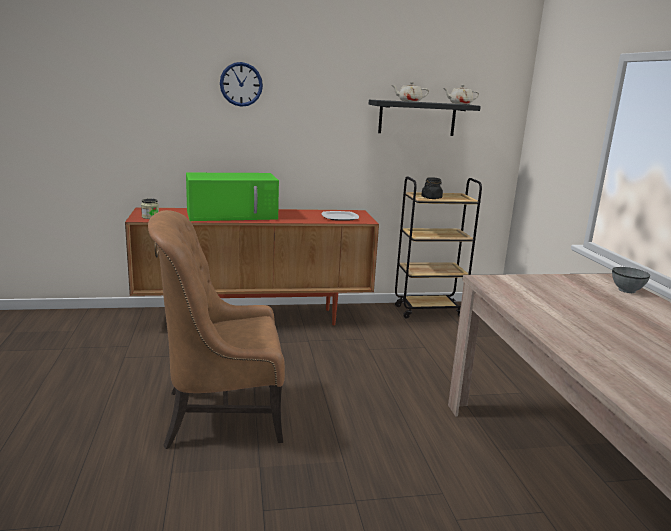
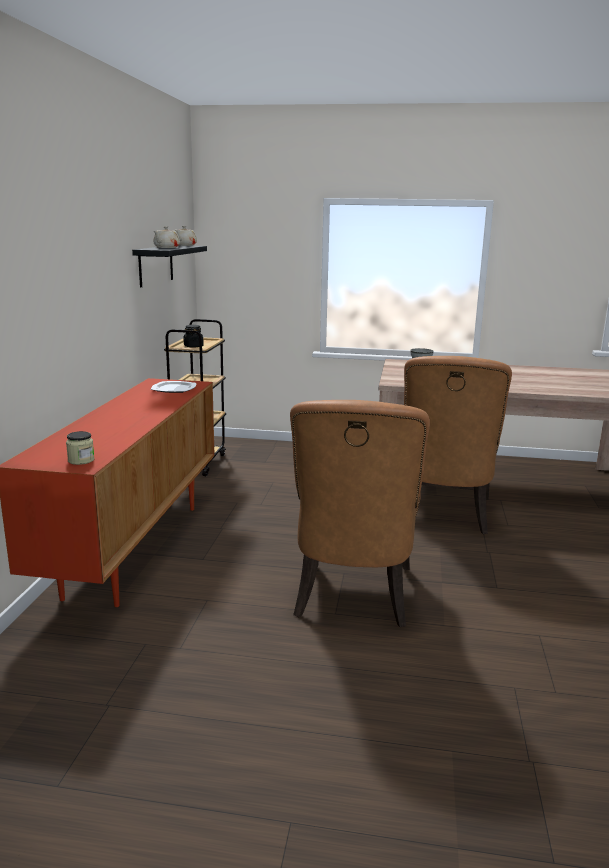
camera: 70 degrees left, 0 degrees up
green microwave [186,173,279,221] -> none
wall clock [220,62,263,107] -> none
none -> brown chair [404,356,512,534]

